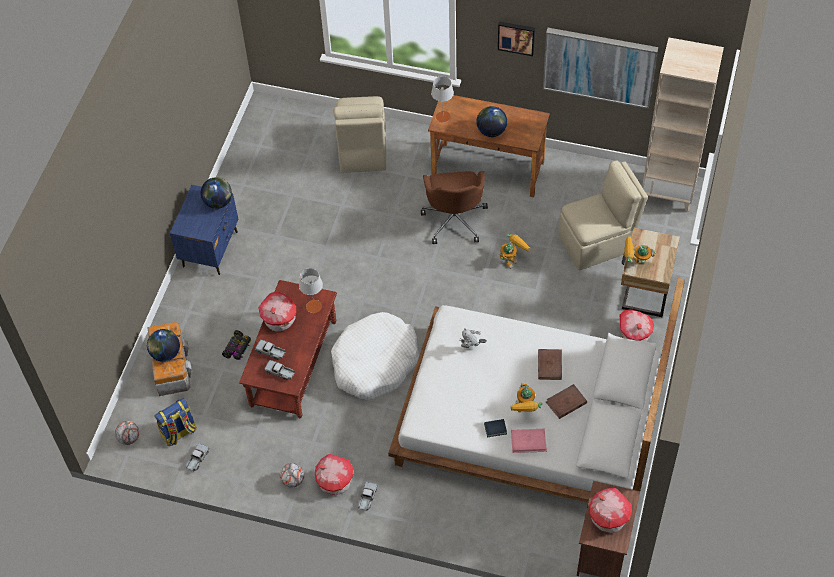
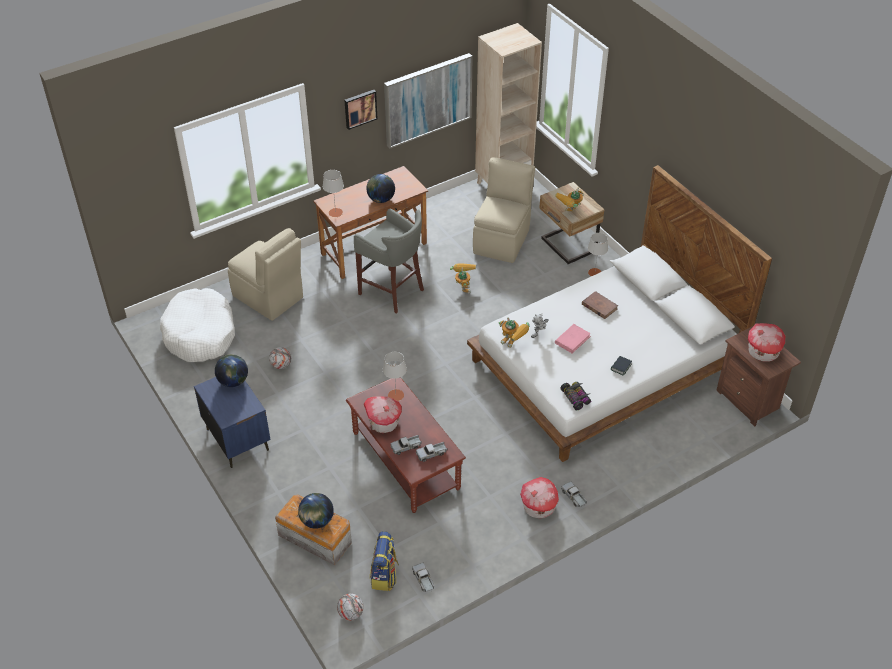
camera: 50 degrees left, 10 degrees down
toy car [222,330,252,360] -> toy car moved to [560,382,591,410]
football [280,463,304,488] -> football moved to [269,347,291,369]
white dog bed [331,312,419,400] -> white dog bed moved to [160,288,235,362]
brown office chair [421,171,488,244] -> grey stool [354,209,424,313]
toy robot [511,383,542,412] -> toy robot moved to [499,317,530,348]
pink book [511,429,547,453] -> pink book moved to [555,324,591,353]
brown book [546,384,587,419] -> none
toy house [619,309,654,341] -> grey table lamp [588,233,608,276]

